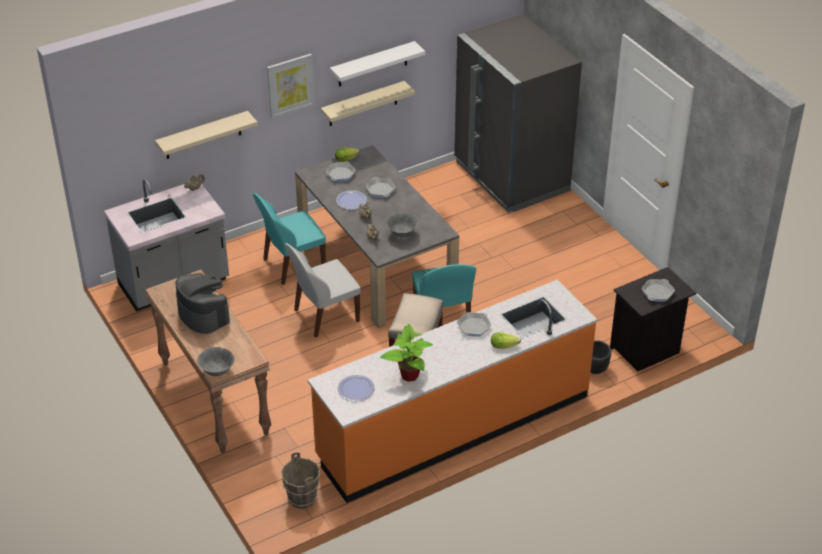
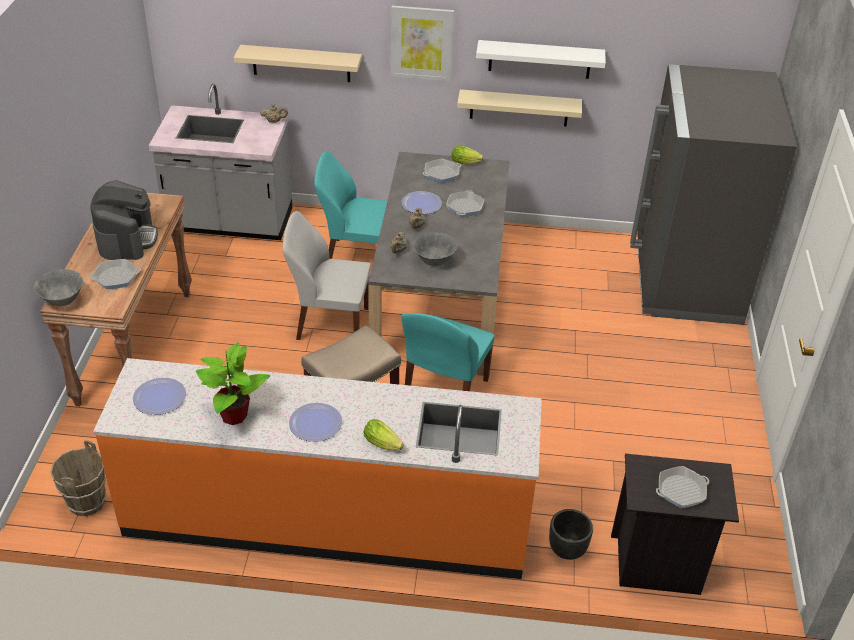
camera: 35 degrees right, 0 degrees up
frying pan [457,312,491,337] -> frying pan moved to [89,259,141,289]
none -> plate [289,403,343,442]

